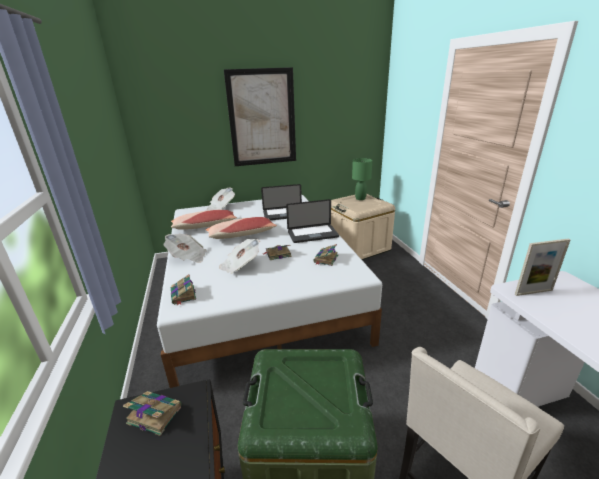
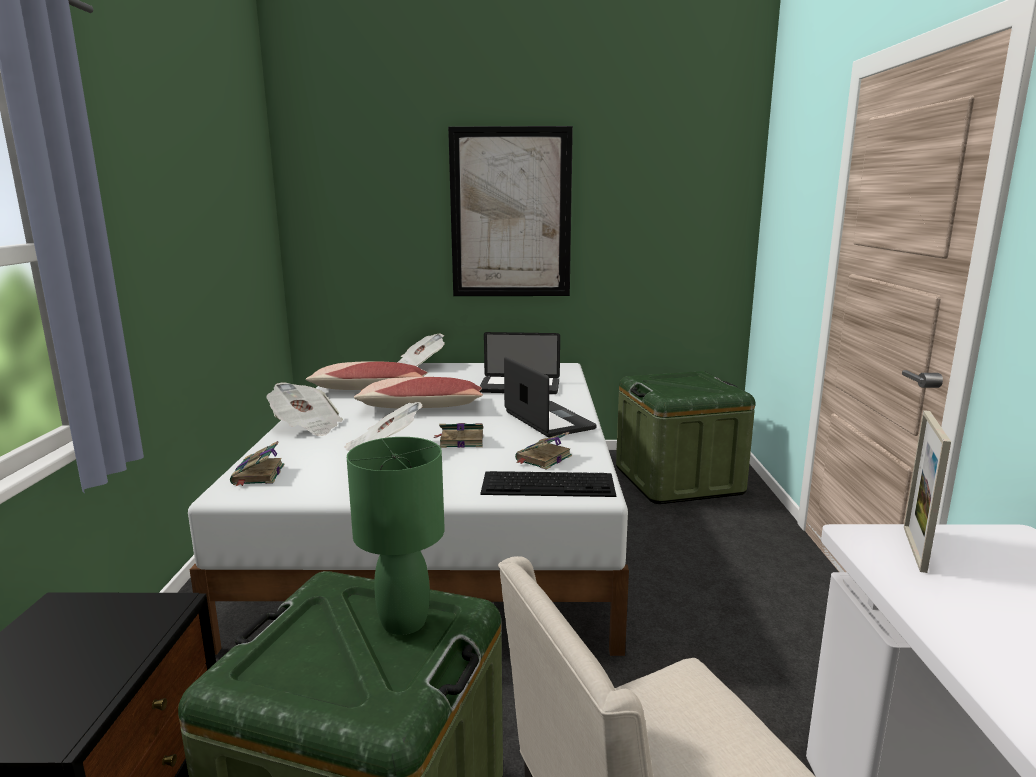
camera: 15 degrees right, 10 degrees down
book [123,391,182,436] -> none
laptop [286,199,339,243] -> laptop turned 120 degrees counterclockwise [504,357,596,438]
beige storage box [330,194,395,260] -> green storage box [616,371,755,504]
green table lamp [352,158,372,200] -> green table lamp moved to [347,437,445,635]
picture frame [515,239,570,296] -> picture frame turned 105 degrees clockwise [904,410,951,573]
none -> keyboard [480,471,616,497]

